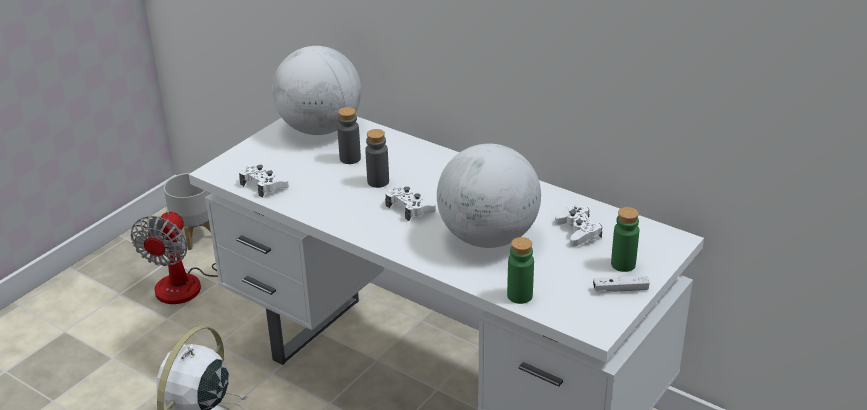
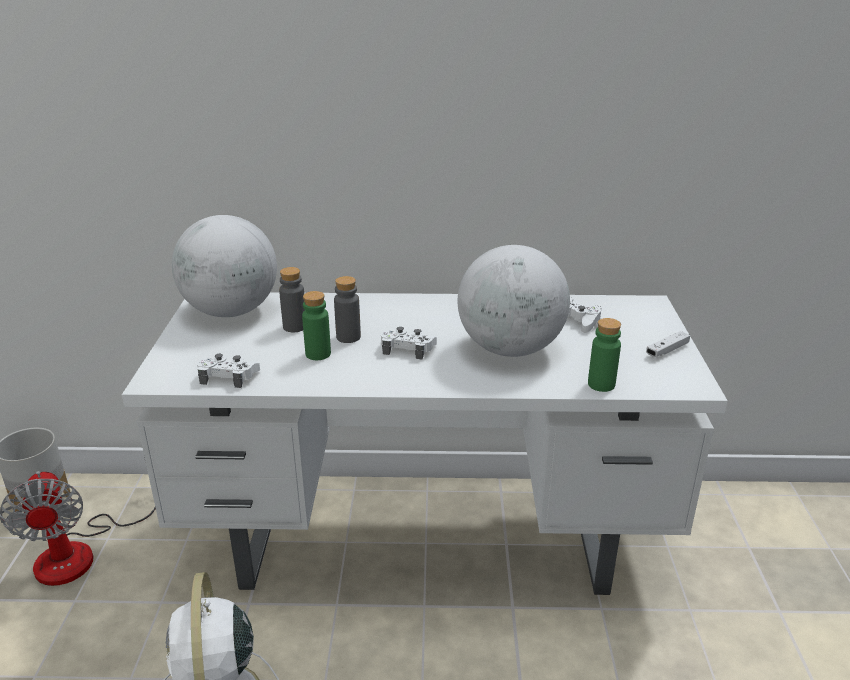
camera: 35 degrees left, 5 degrees down
green bottle [611,207,639,272] -> green bottle moved to [302,291,331,360]

